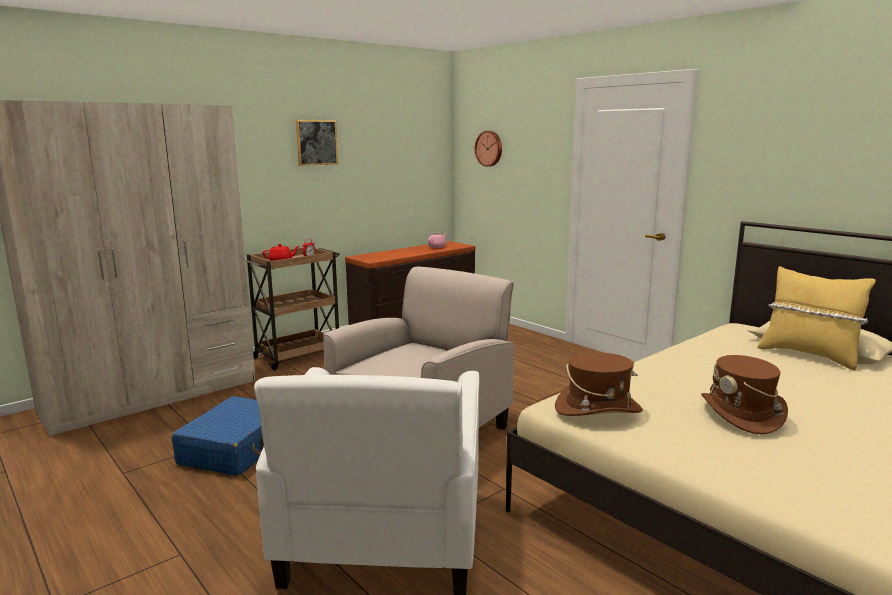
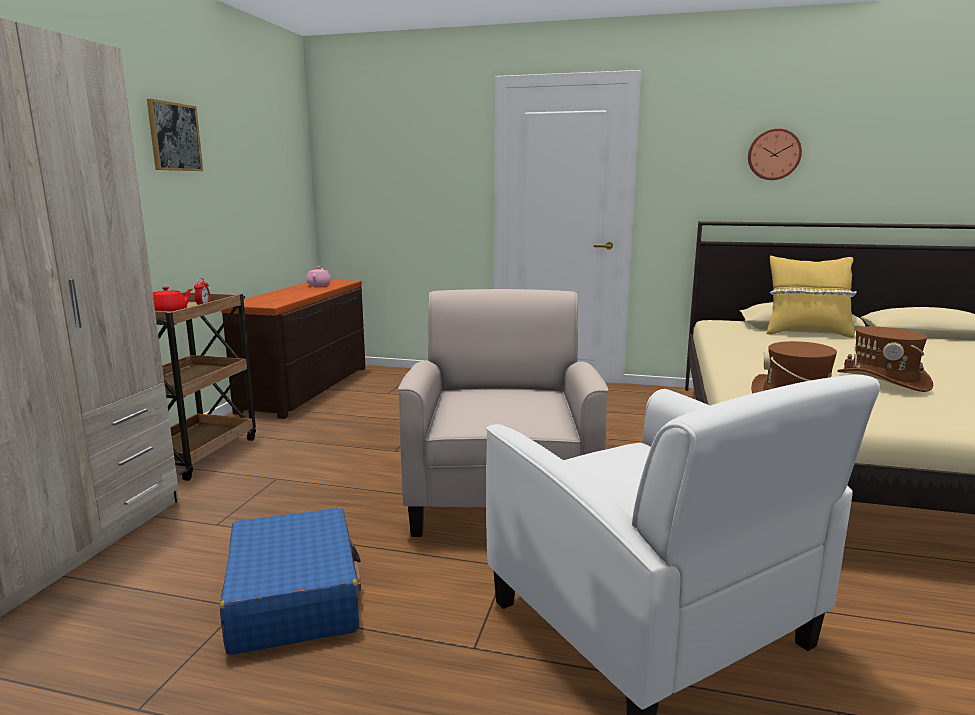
camera: 35 degrees left, 0 degrees up
wall clock [475,131,502,167] -> wall clock moved to [748,128,802,180]

